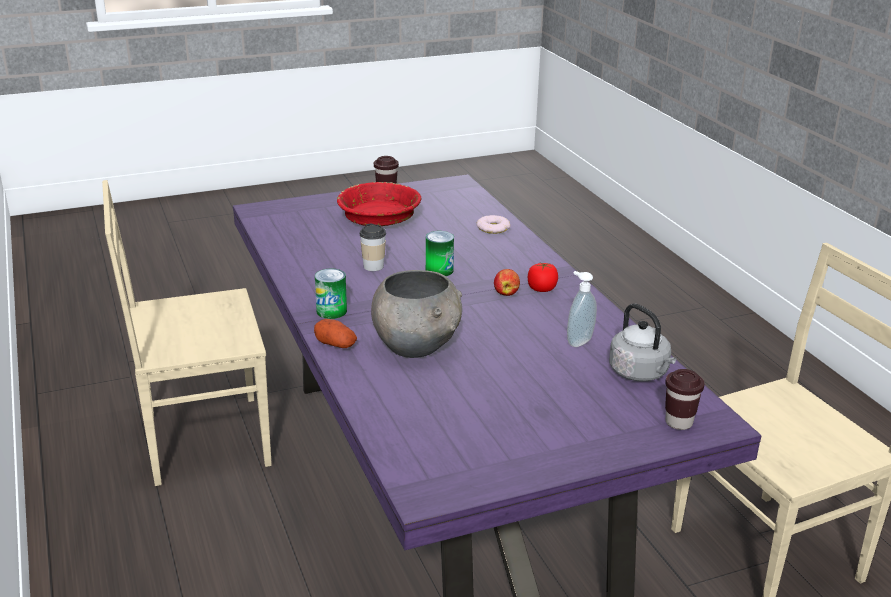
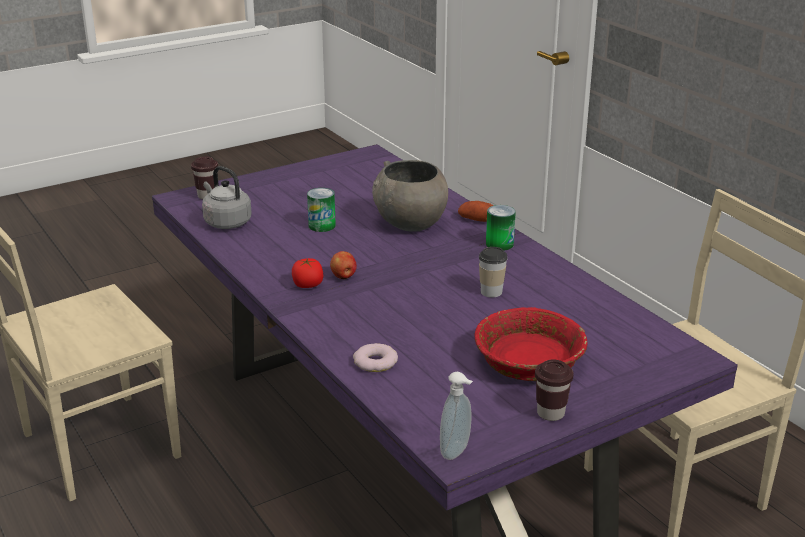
camera: 170 degrees right, 0 degrees up
can [426,231,454,276] -> can moved to [307,188,336,232]
soap dispenser [567,271,597,347] -> soap dispenser moved to [440,372,473,460]

